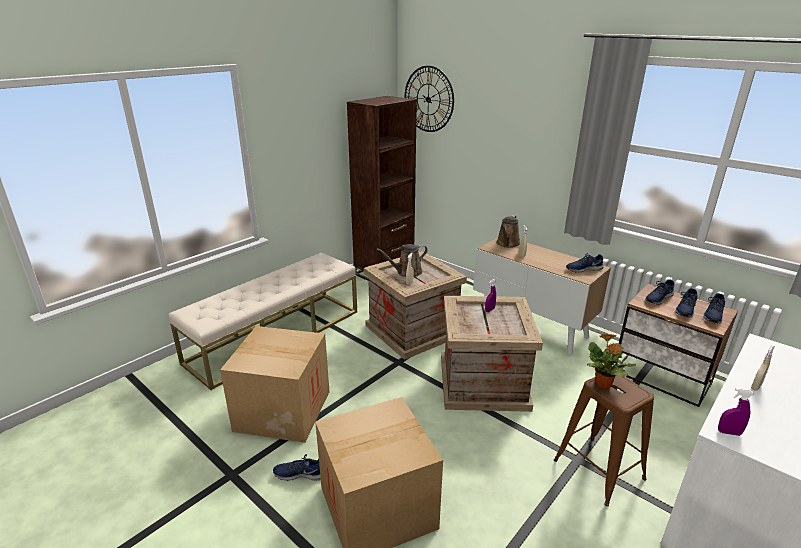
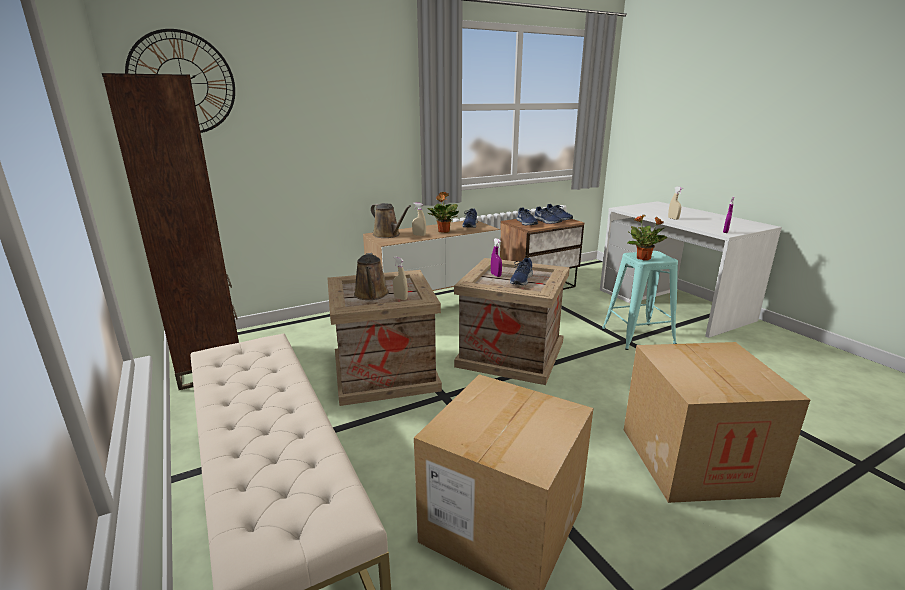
camera: 70 degrees left, 5 degrees down
blue shoe [273,454,321,481] -> blue shoe moved to [510,258,533,285]
brown stool [554,376,654,506] -> turquoise stool [602,251,678,350]
none -> potted plant [428,192,459,233]

